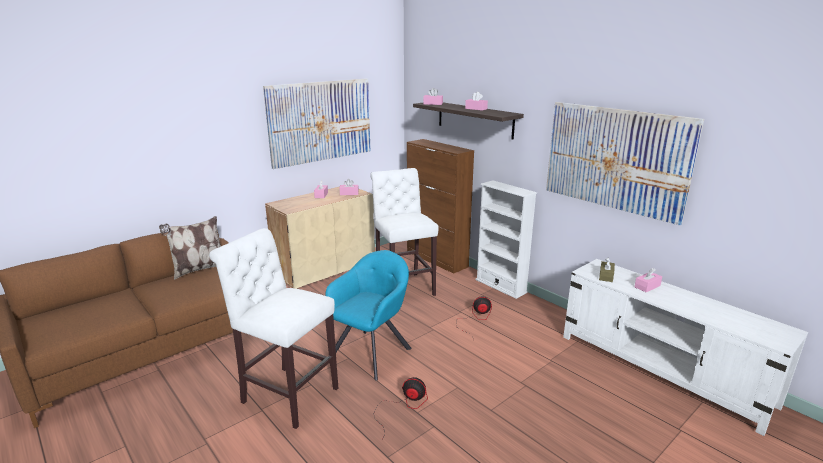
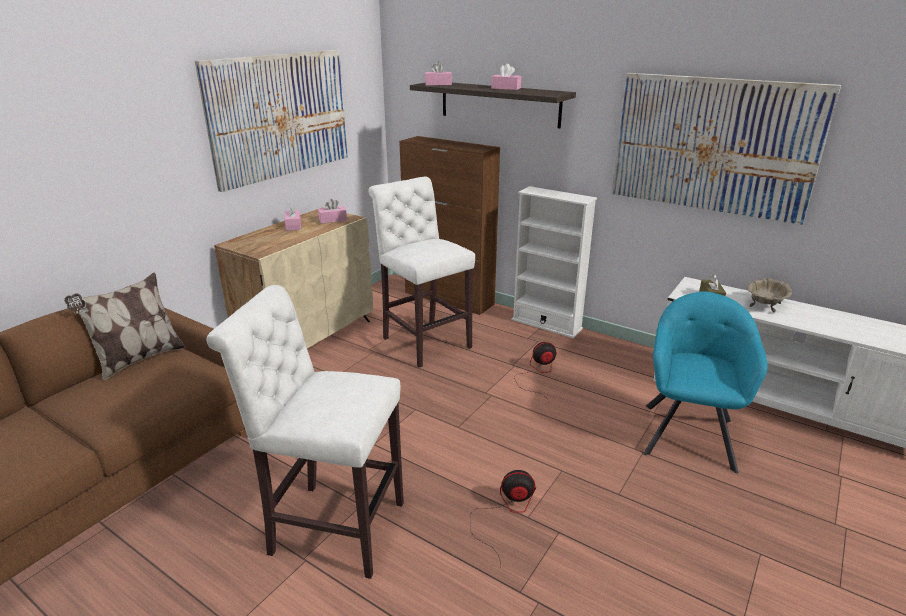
camera: 15 degrees left, 5 degrees up
turquoise armchair [325,250,412,381] -> turquoise armchair moved to [643,291,768,473]
pink tissue box [635,268,662,292] -> beige bowl [747,278,792,313]

